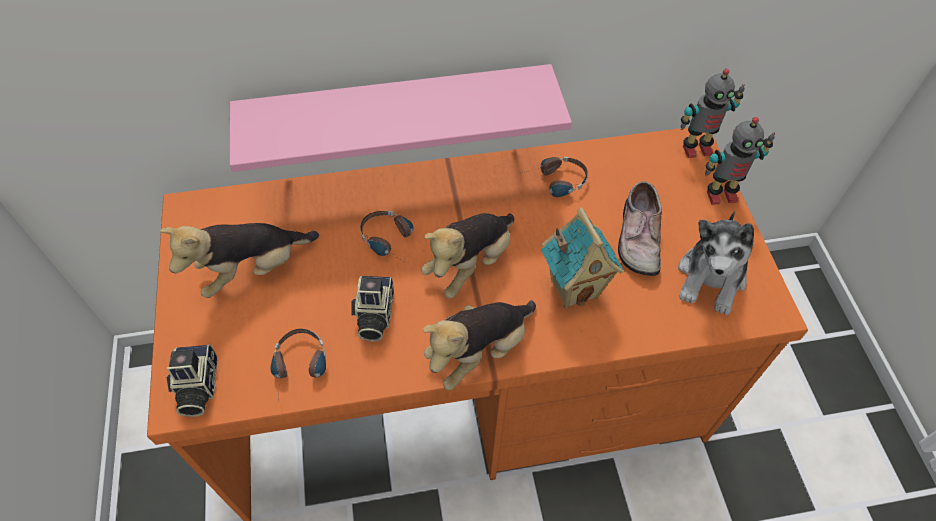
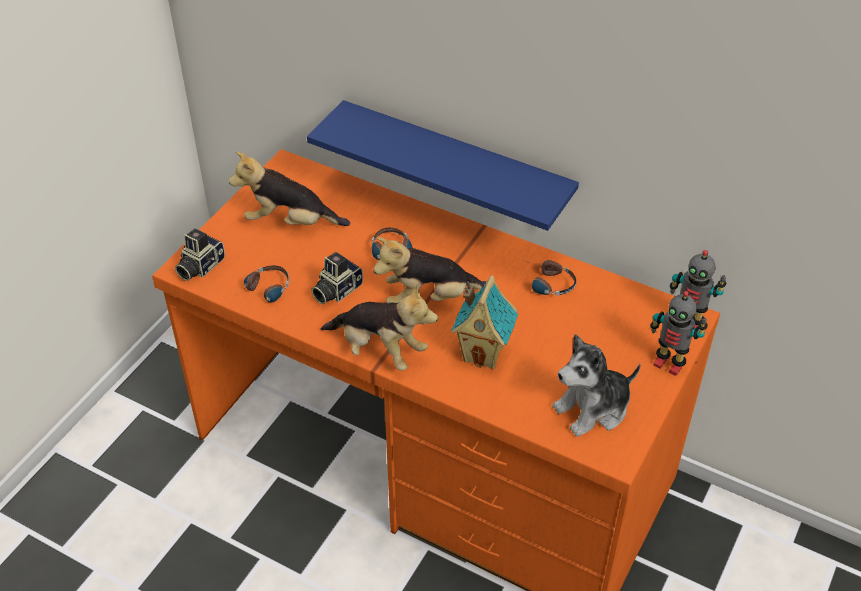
camera: 40 degrees right, 10 degrees down
pink shelf [230,64,572,172] -> blue shelf [307,100,579,231]
plush toy [423,300,536,390] -> plush toy turned 150 degrees counterclockwise [321,283,438,370]
shoe [618,181,662,276] -> none

